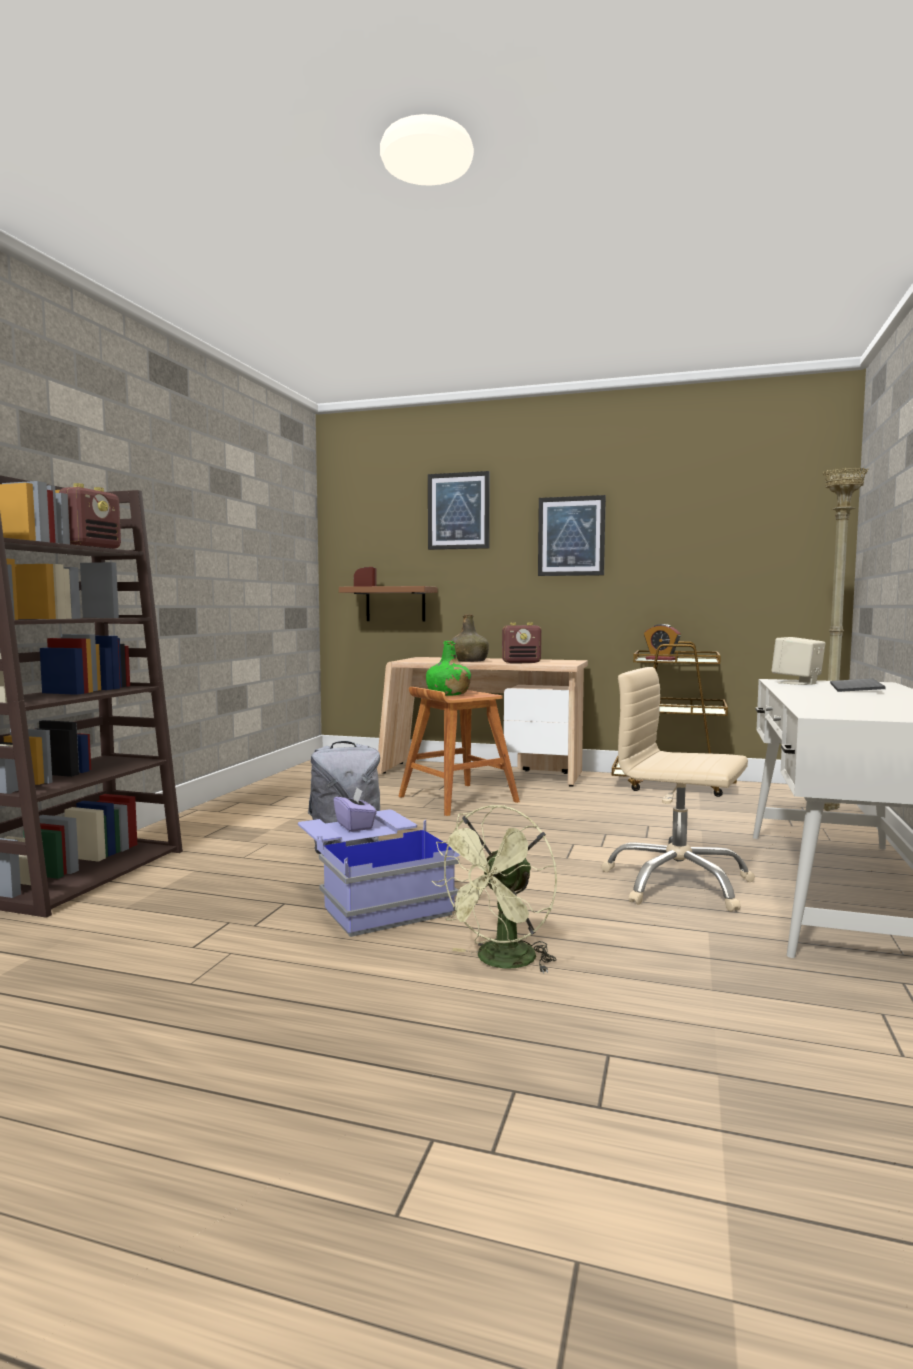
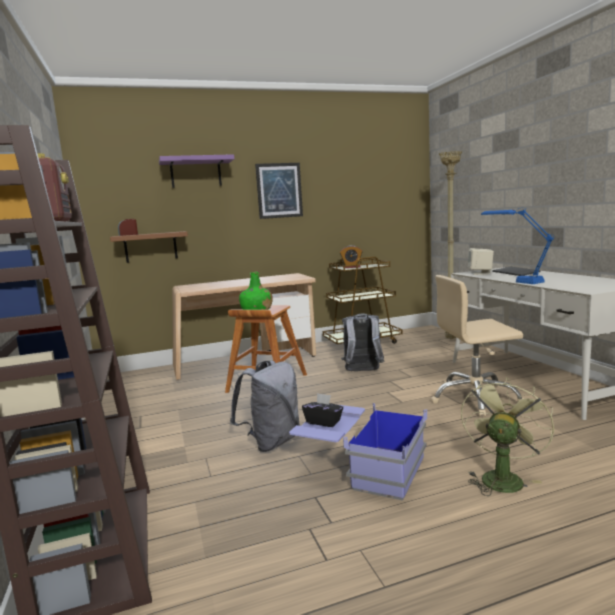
camera: 35 degrees left, 5 degrees up
purple tissue box [334,788,377,832] -> black tissue box [302,393,343,427]
picture [428,471,490,550] -> purple shelf [159,154,234,188]
green fan [431,805,557,973] -> green fan turned 150 degrees counterclockwise [461,377,554,496]
green bottle [451,614,489,662] -> none
radio [502,622,541,663] -> none
none -> grey backpack [341,313,384,371]
none -> blue table lamp [481,208,554,284]

